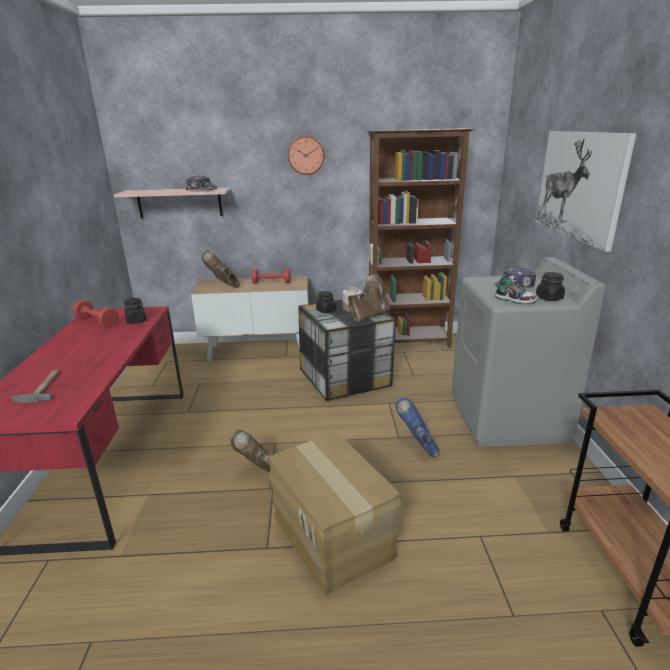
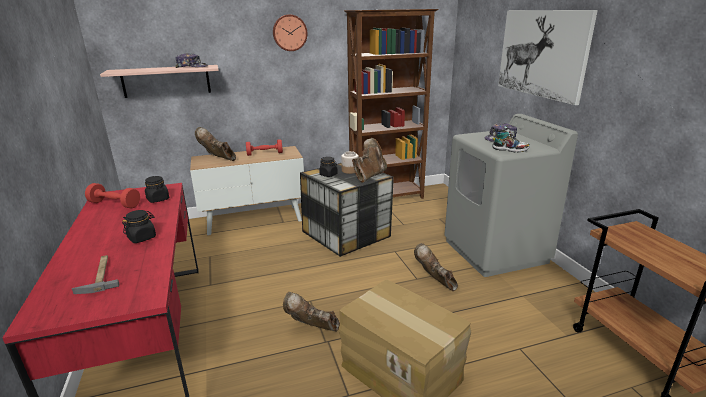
camera: 15 degrees left, 0 degrees up
blue boot [395,397,439,457] -> brown boot [414,243,458,291]
black jar [536,272,565,301] -> black jar moved to [122,210,156,243]

